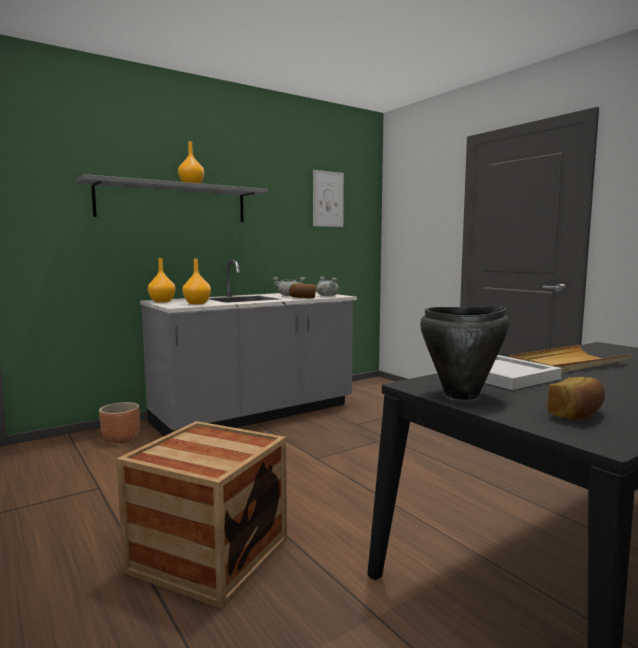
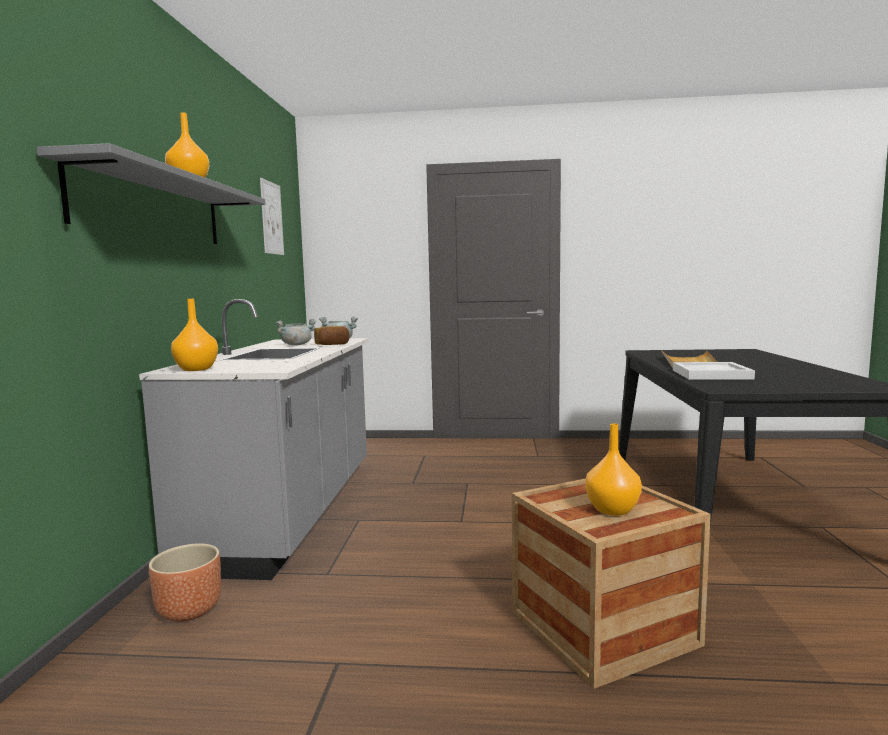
camera: 50 degrees left, 0 degrees up
orange vase [182,258,211,304] -> orange vase moved to [585,424,642,516]
black cooking pot [420,307,510,400] -> none
bread [547,377,605,420] -> none

